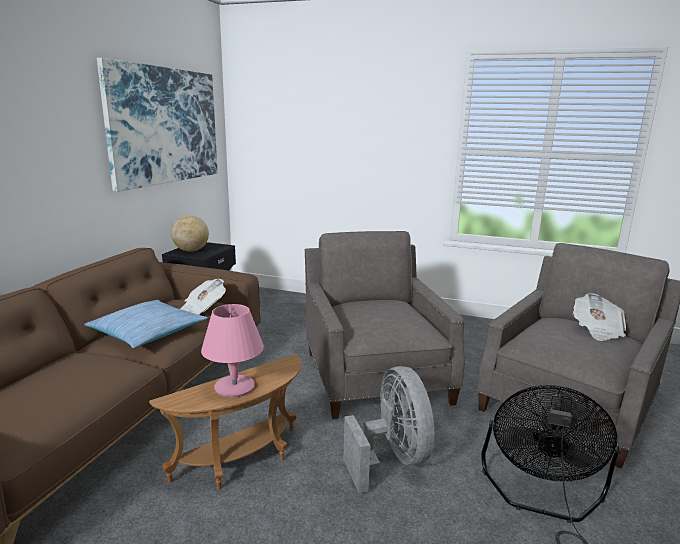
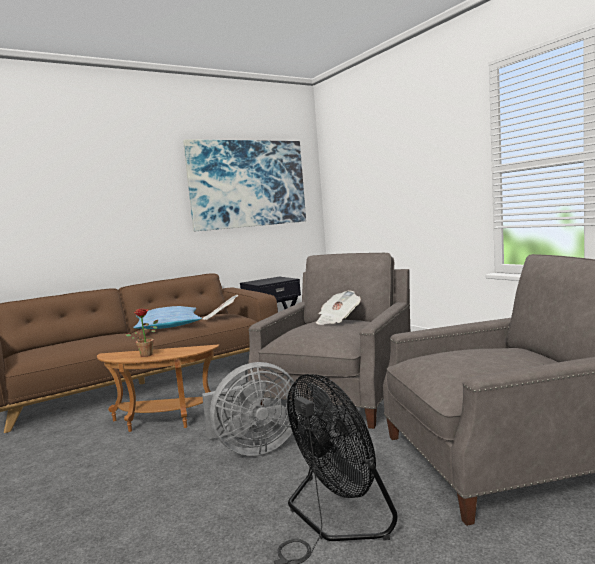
camera: 40 degrees right, 10 degrees down
globe [171,215,209,252] -> none
pink table lamp [201,304,264,398] -> potted plant [125,309,158,357]
grey fan [343,366,434,493] -> grey fan turned 45 degrees clockwise [202,362,300,456]
newspaper [573,293,626,341] -> newspaper moved to [316,291,361,325]

